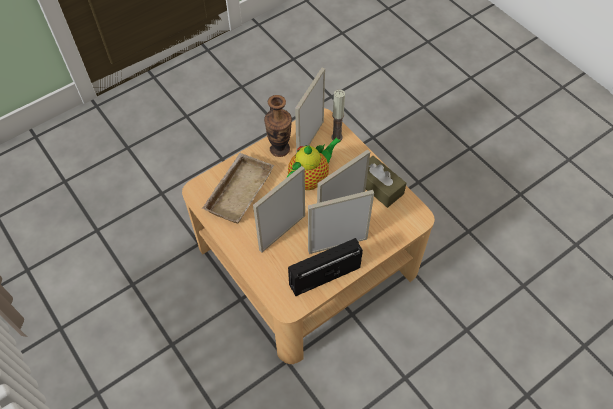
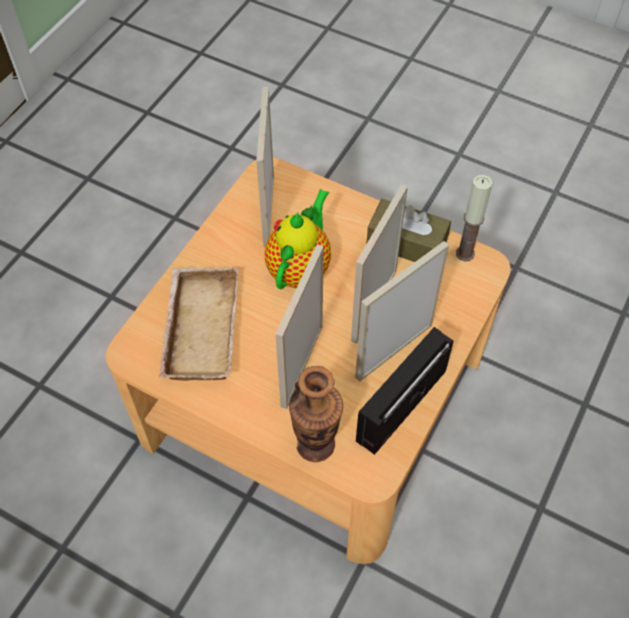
camera: 25 degrees left, 0 degrees up
vase [264,95,292,157] -> vase moved to [289,366,343,462]
candle [331,89,345,140] -> candle moved to [456,175,492,261]

